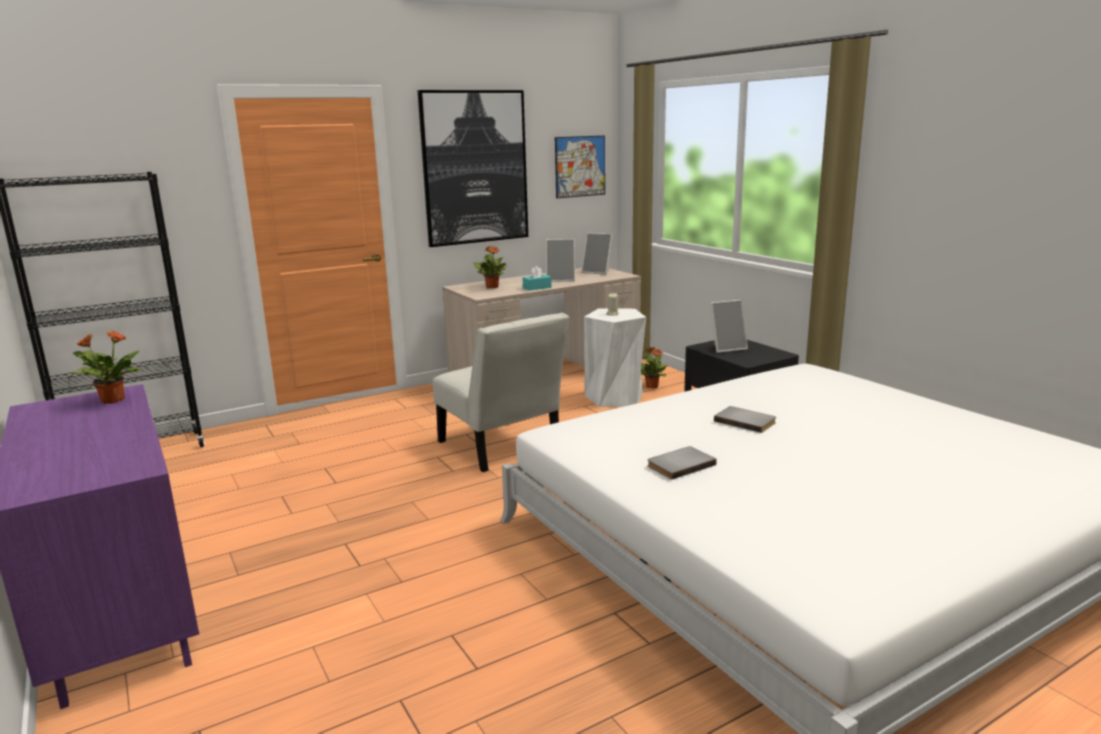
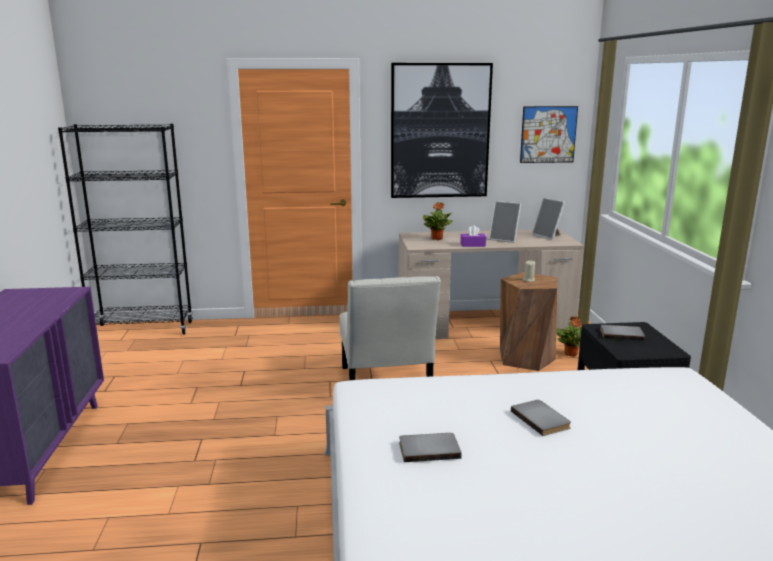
camera: 25 degrees right, 0 degrees up
potted plant [69,330,141,404] -> none
turquoise tissue box [523,266,552,291] -> purple tissue box [461,225,486,247]
white stool [584,308,646,407] -> brown stool [500,272,558,371]
picture frame [710,300,748,353] -> grey book [600,325,645,341]

